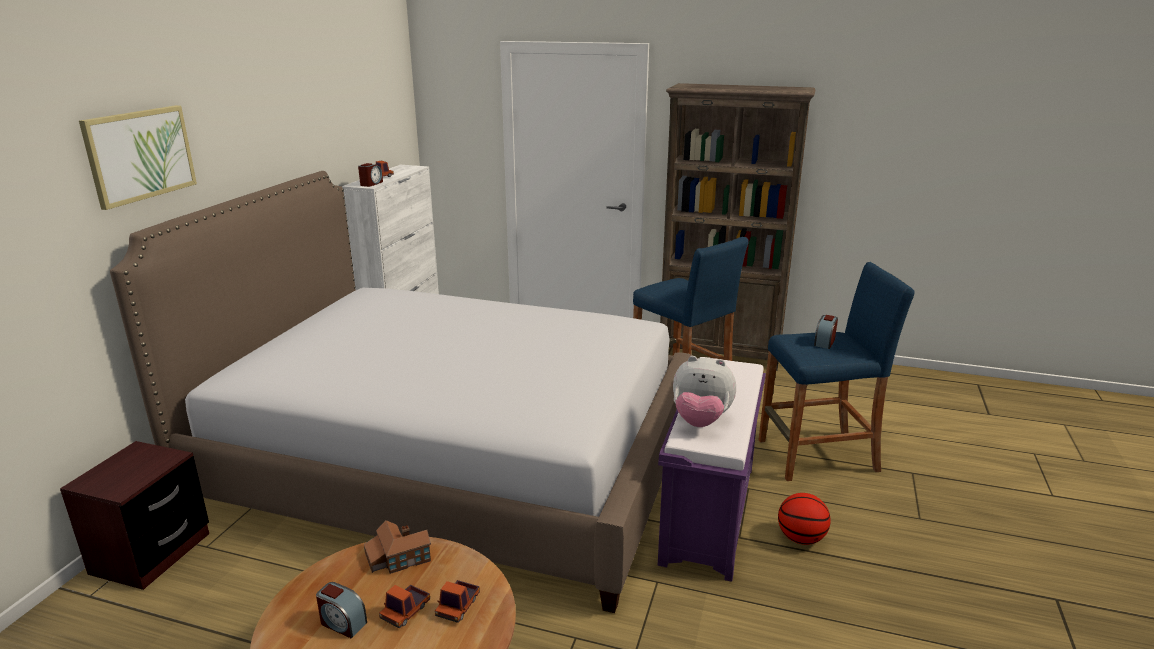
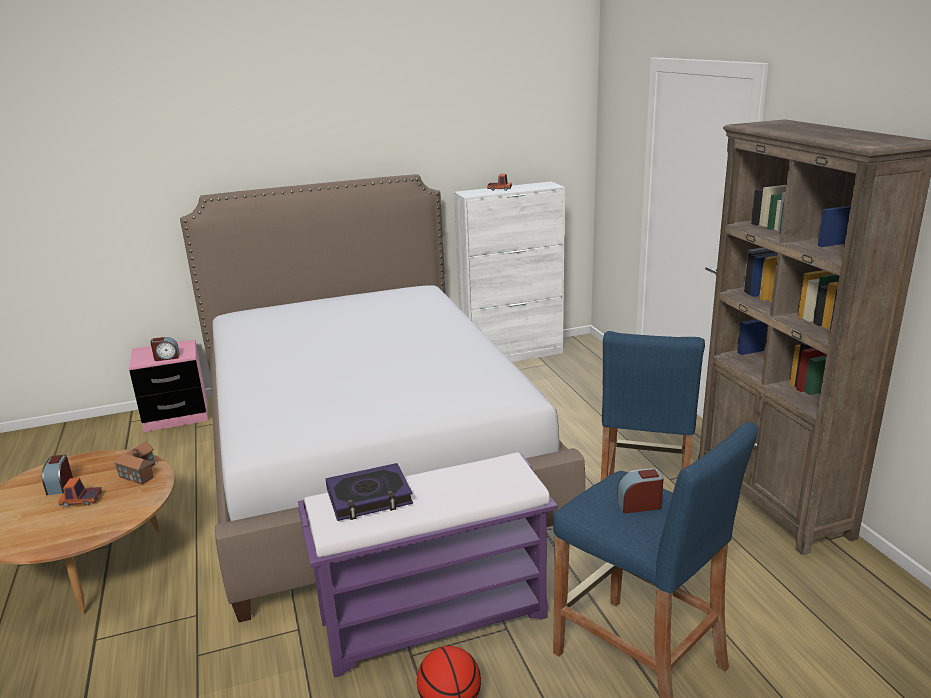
camera: 55 degrees right, 0 degrees up
brown nightstand [60,441,209,590] -> pink nightstand [129,339,208,432]
picture [79,105,197,210] -> none
alarm clock [358,163,383,187] -> alarm clock moved to [150,337,180,361]
toy truck [435,580,480,623] -> none
plush toy [673,356,736,427] -> book [326,463,413,521]

